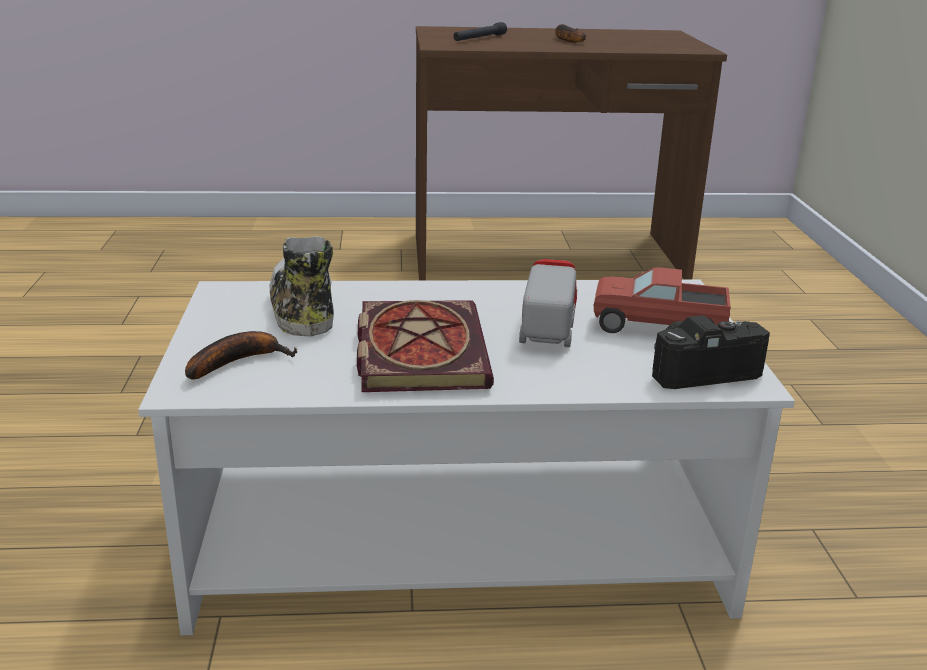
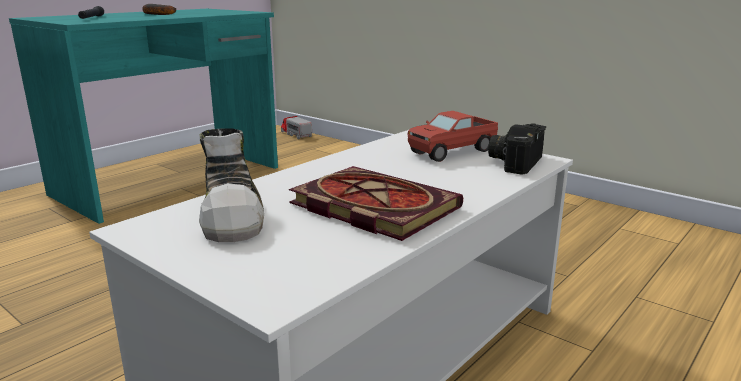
camera: 45 degrees left, 5 degrees down
banana [185,331,297,380] -> none
shoe [270,236,334,337] -> shoe turned 135 degrees counterclockwise [199,128,264,242]
brown desk [416,26,727,281] -> turquoise desk [9,9,278,224]
toy truck [519,259,577,347] -> toy truck moved to [281,116,312,139]

